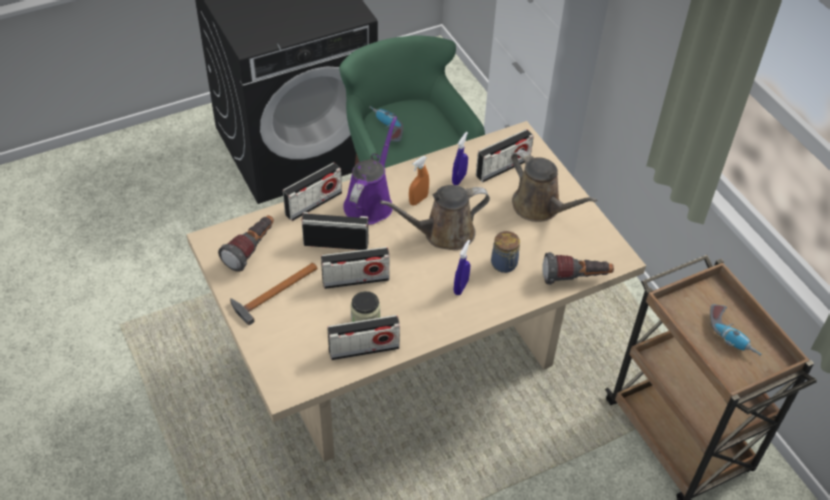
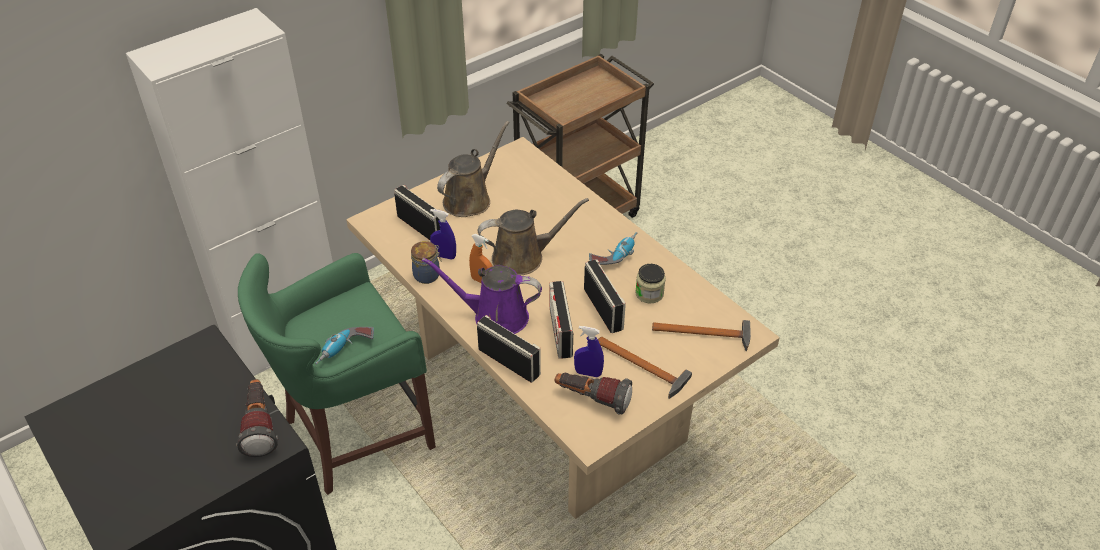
camera: 100 degrees left, 5 degrees down
radio [327,315,400,360] -> none
brown watering can [380,185,490,250] -> brown watering can turned 75 degrees counterclockwise [478,198,589,275]
blue spray bottle [454,240,470,295] -> blue spray bottle moved to [574,326,604,377]
jar [491,231,520,273] -> jar moved to [411,241,442,284]
flashlight [542,252,614,285] -> flashlight moved to [236,379,278,457]
power drill [710,305,761,356] -> power drill moved to [589,232,637,265]
none -> hammer [652,320,751,351]

